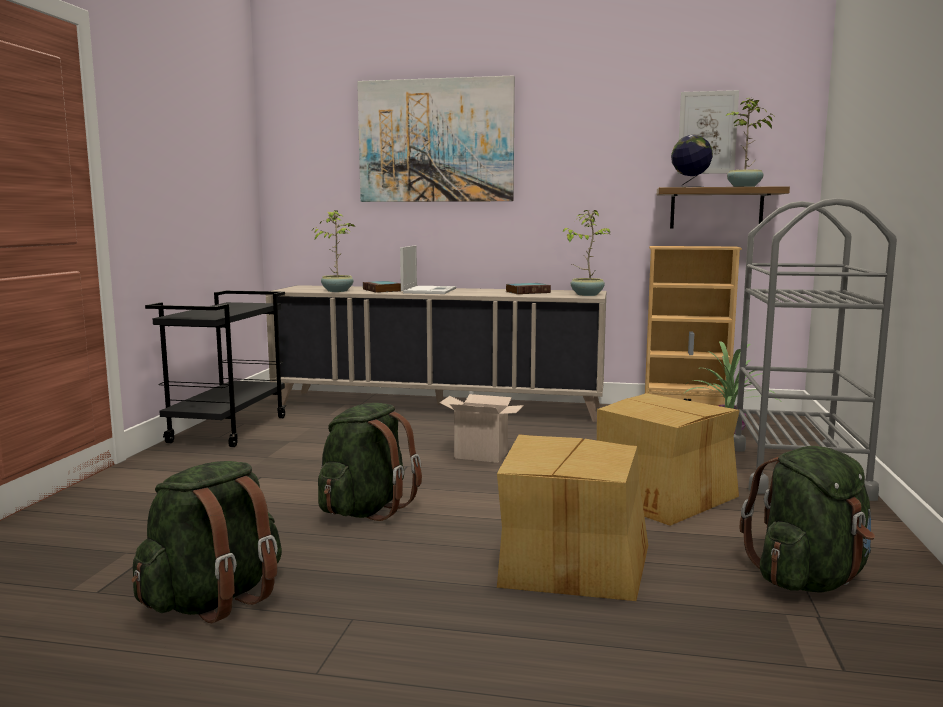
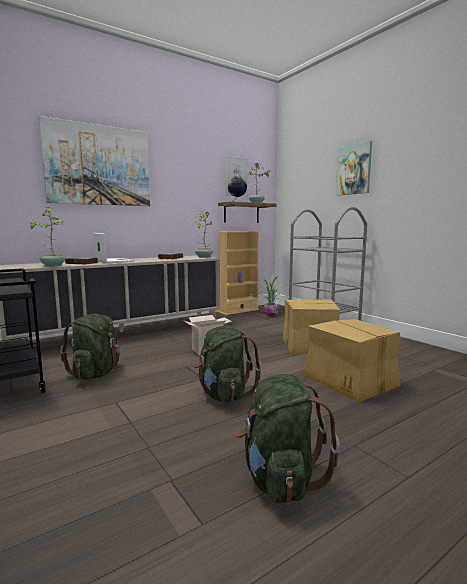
camera: 45 degrees left, 0 degrees up
green backpack [740,446,875,592] -> green backpack moved to [61,314,120,380]
none -> picture [336,141,372,196]

